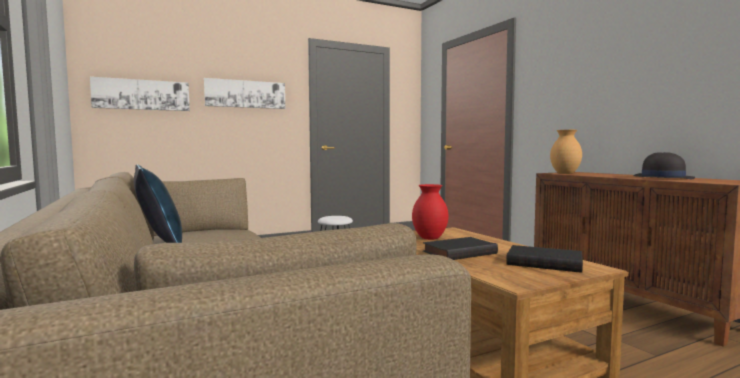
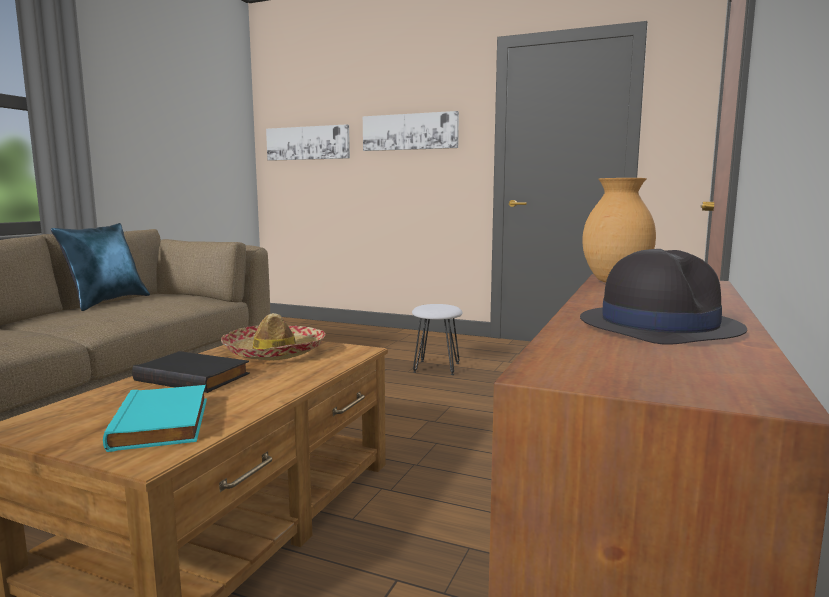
camera: 50 degrees right, 5 degrees up
red vase [412,184,449,240] -> hat [221,313,326,360]
black book [506,245,583,273] -> turquoise book [103,385,207,452]

